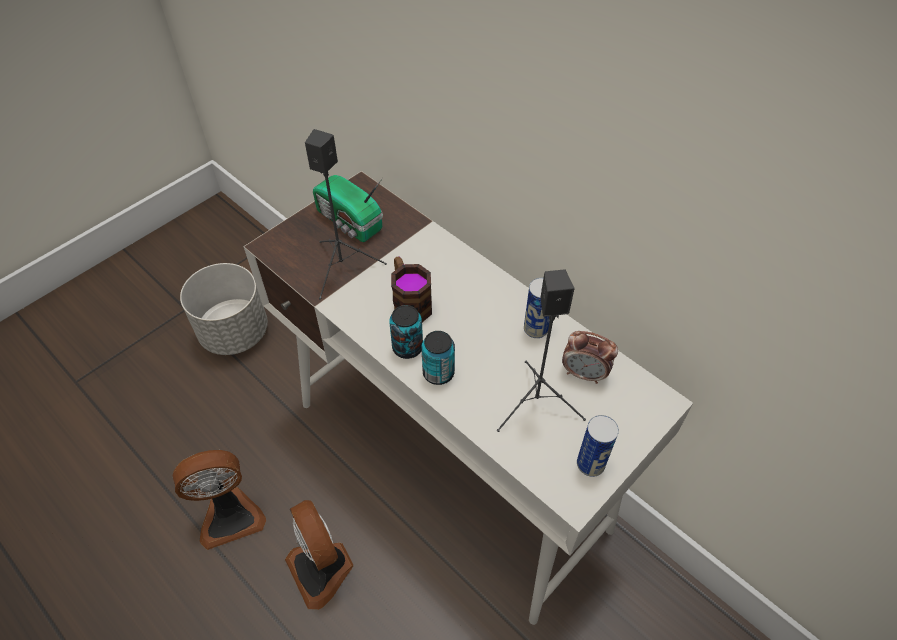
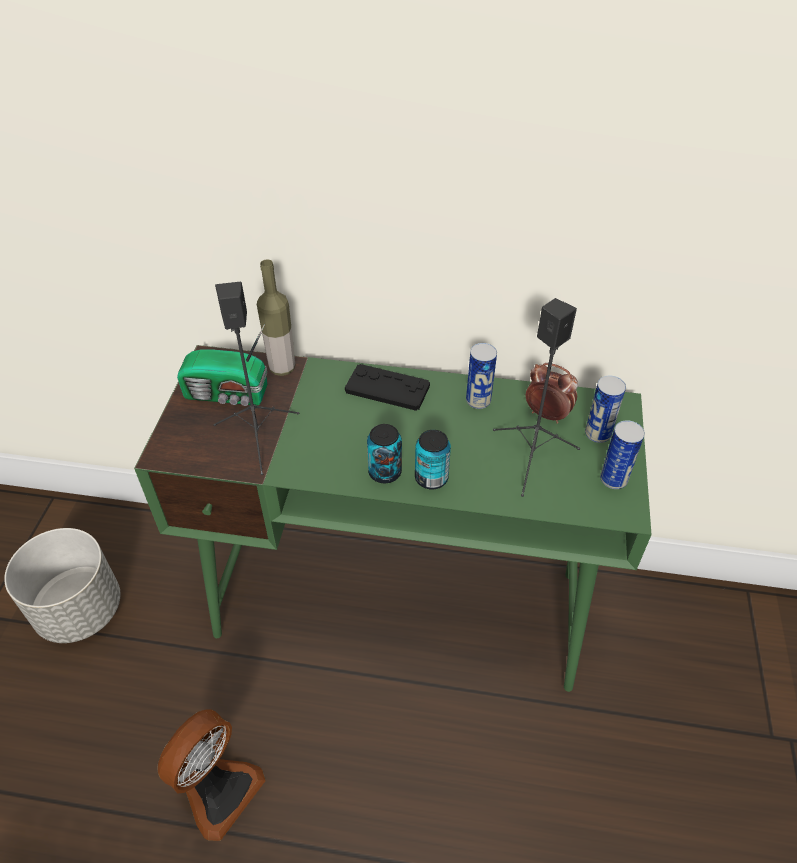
camera: 35 degrees left, 5 degrees down
white desk [244,171,693,625] -> green desk [134,345,652,692]
fan [285,500,353,610] -> none
mug [391,257,432,322] -> none
alarm clock [562,331,618,384] -> alarm clock turned 135 degrees counterclockwise [526,363,578,424]
none -> bottle [257,259,295,376]
none -> black game controller [345,364,430,411]
none -> can [585,376,626,443]

